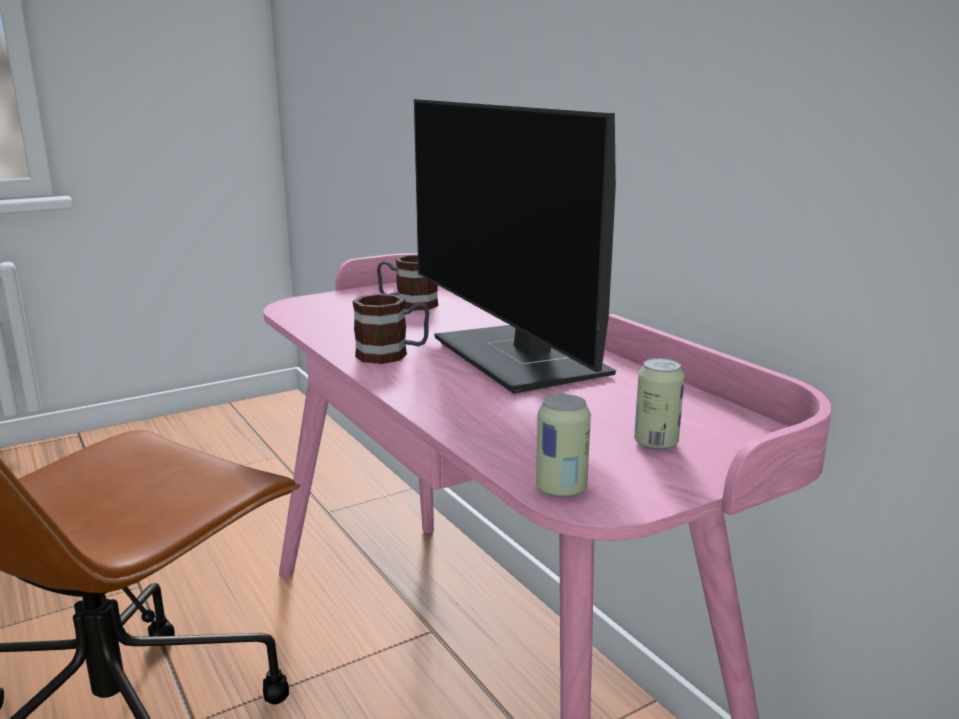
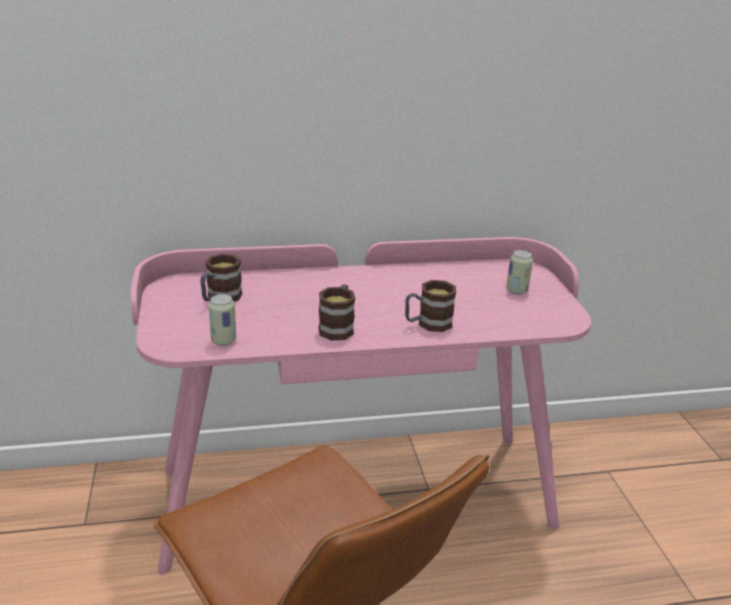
camera: 70 degrees left, 10 degrees up
monitor [414,99,617,394] -> none
can [536,394,591,498] -> can moved to [209,294,236,346]
none -> mug [405,280,456,332]

